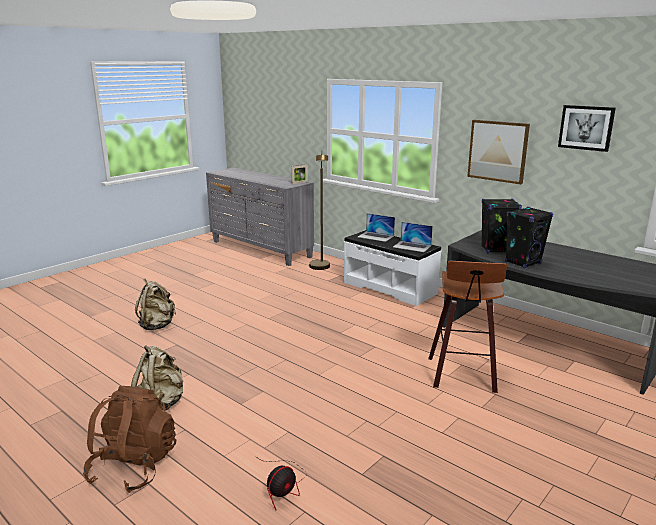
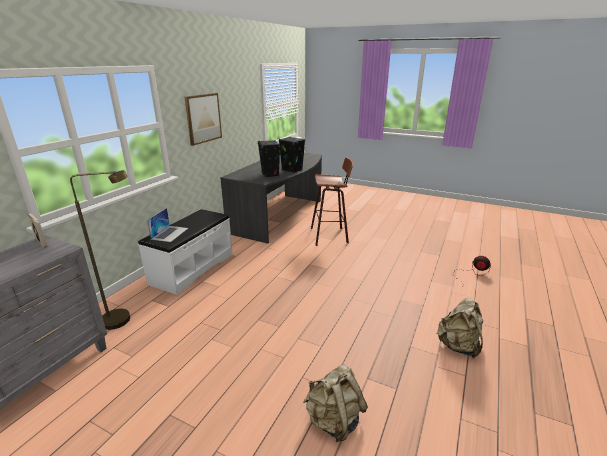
camera: 105 degrees left, 5 degrees up
brown backpack [83,386,176,493] -> none
laptop [393,222,433,252] -> none
picture [558,105,616,152] -> none

